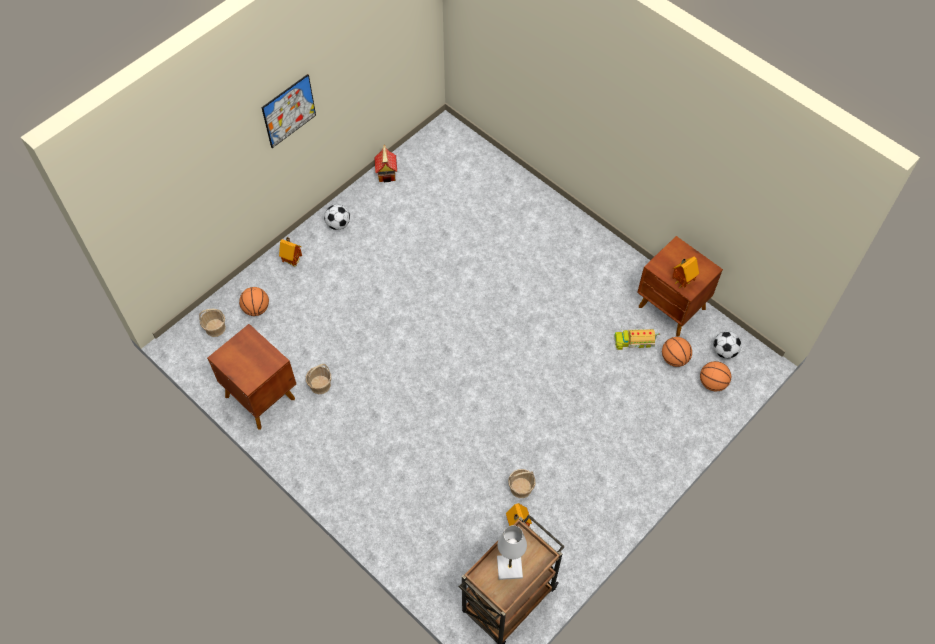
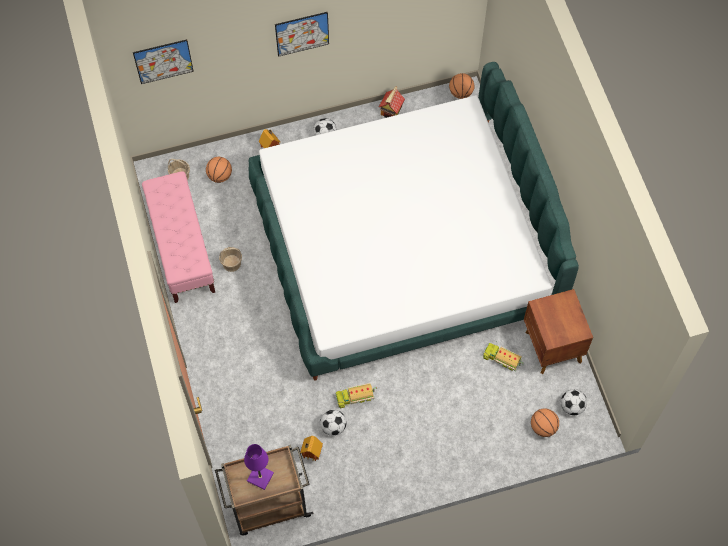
camera: 30 degrees right, 5 degrees up
brown nightstand [207,324,296,430] -> pink bench [142,171,215,303]
white table lamp [497,525,527,580] -> purple table lamp [244,444,274,490]
basket [508,469,536,498] -> football [320,410,346,436]
basketball [662,337,692,367] -> basketball moved to [449,73,475,99]
toy house [673,257,699,288] -> none
none -> picture [133,39,194,84]
none -> bed [248,62,579,380]
none -> toy truck [336,383,377,408]

